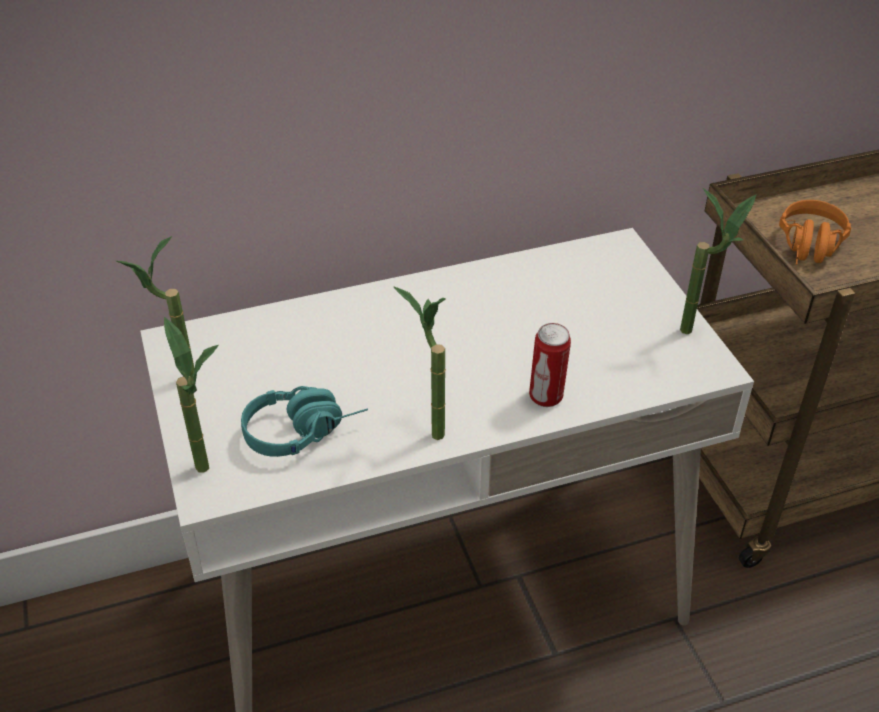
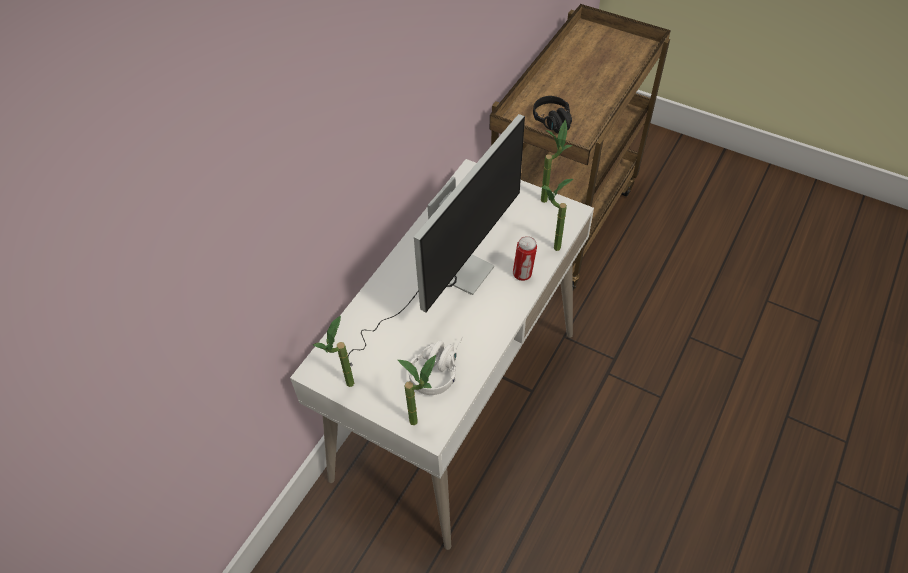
camera: 40 degrees left, 10 degrees up
turquoise headphones [241,386,368,457] -> white headphones [409,336,463,395]
potted plant [393,286,446,440] -> potted plant moved to [541,179,573,251]
orange headphones [779,200,851,265] -> black headphones [533,96,572,133]
none -> monitor [348,114,525,367]

